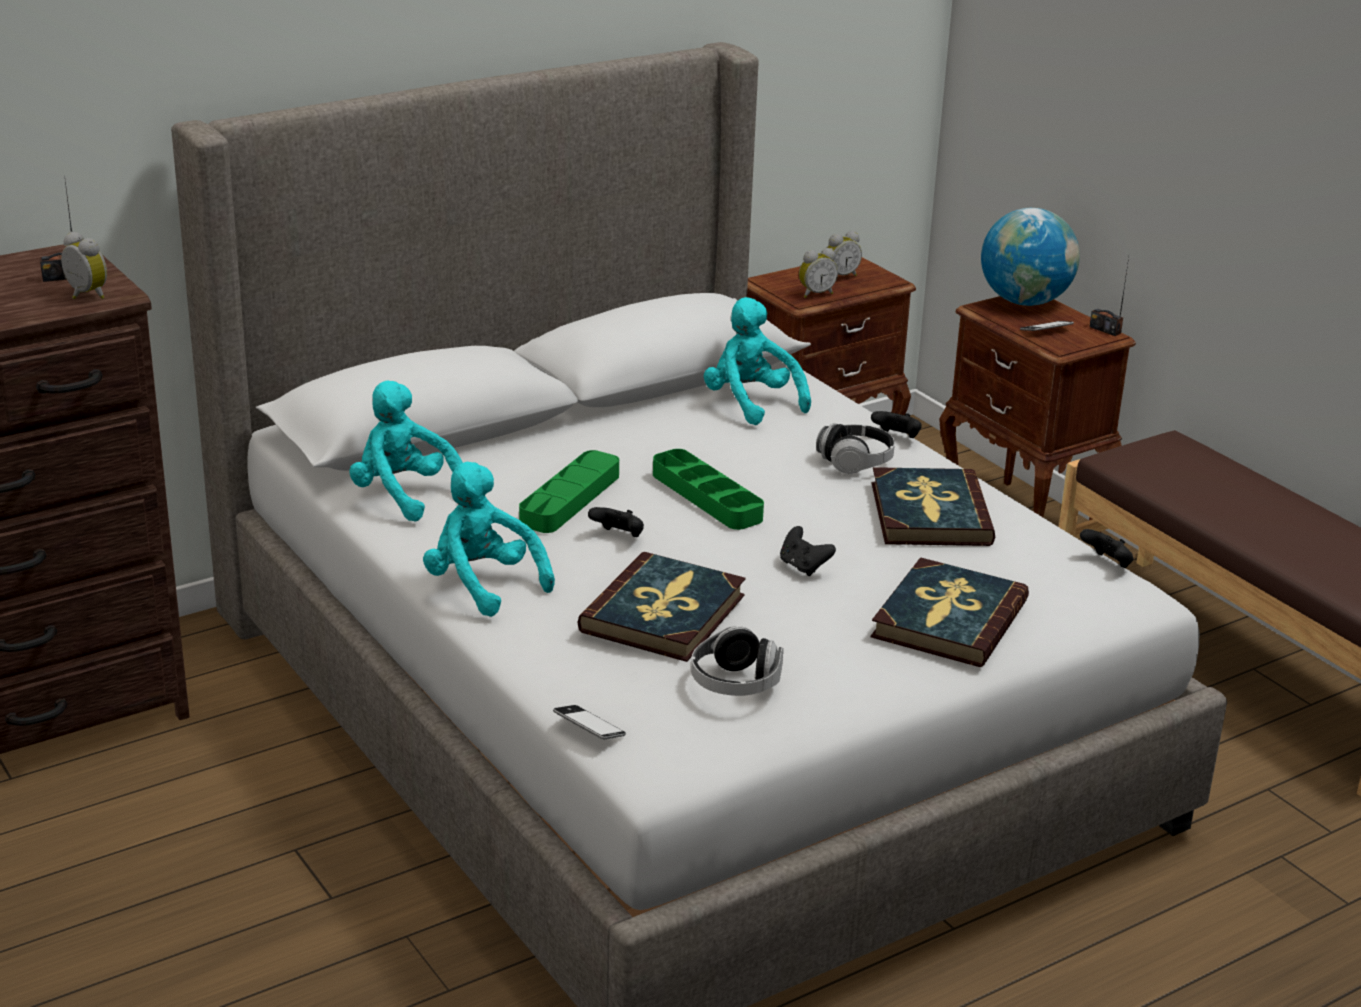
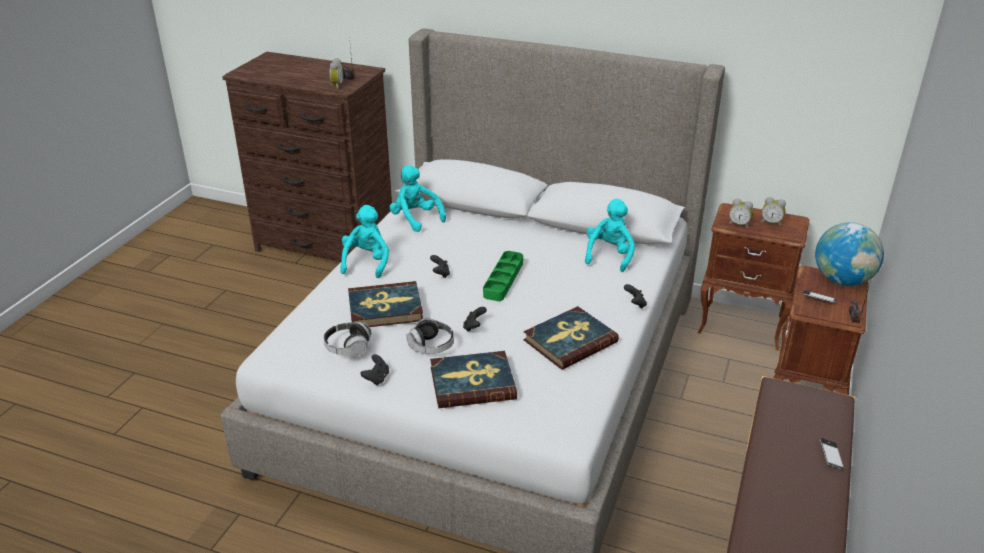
camera: 55 degrees right, 5 degrees up
turquoise plush toy [349,381,463,522] -> turquoise plush toy turned 45 degrees counterclockwise [389,165,446,232]
green tray [519,450,619,533] -> none
phone [553,705,626,739] -> phone moved to [820,438,844,470]
headphones [816,423,895,474] -> headphones moved to [406,318,454,354]
black game controller [1080,529,1134,568] -> black game controller moved to [360,354,389,386]

